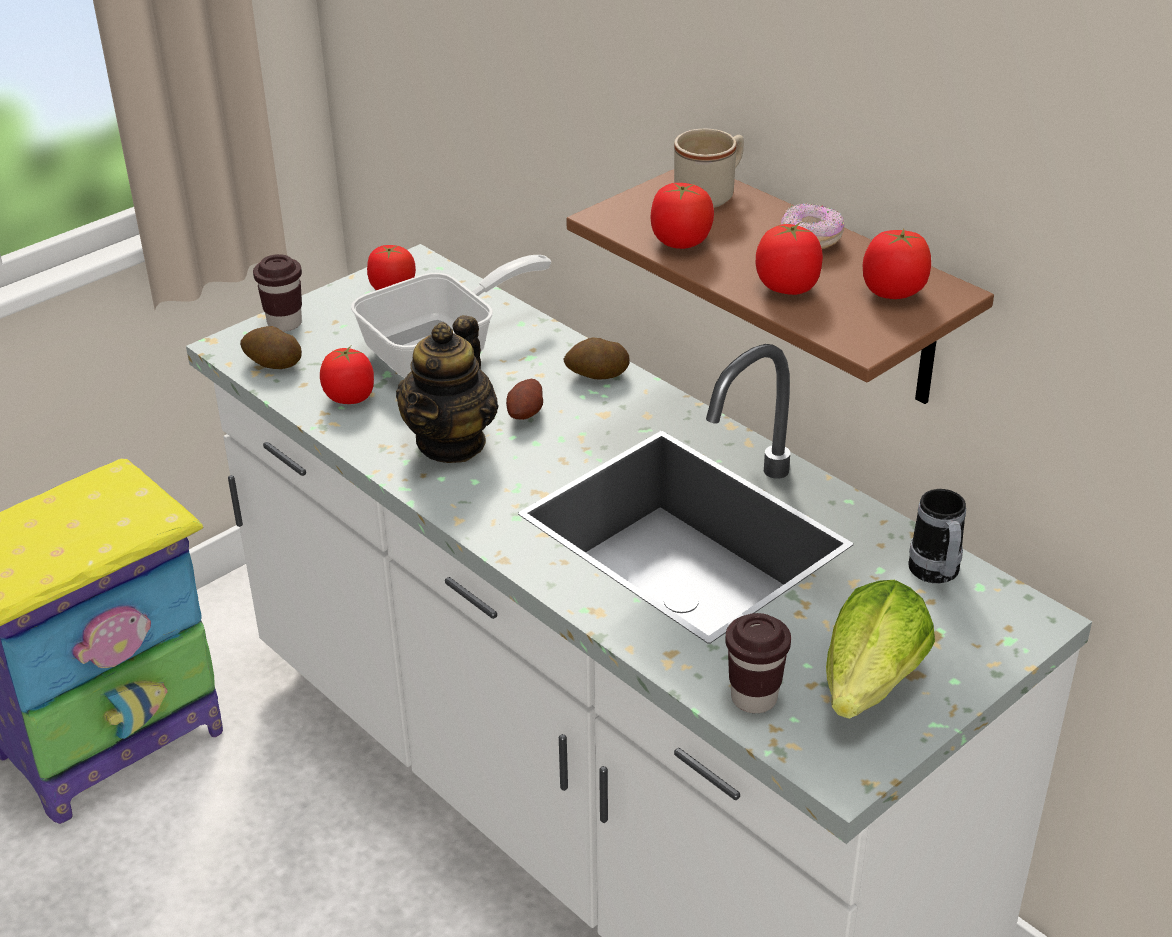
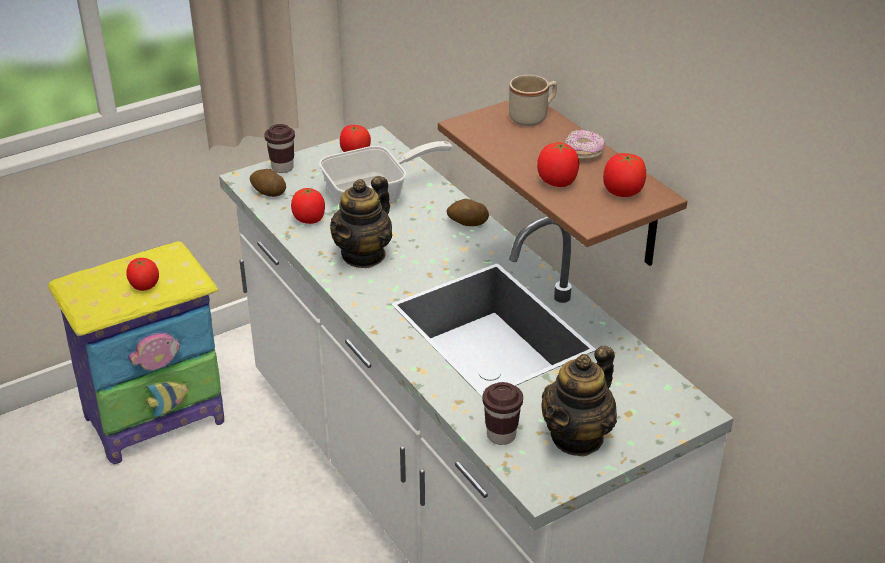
camera: 10 degrees right, 0 degrees up
potato [506,379,543,420] -> none
tomato [650,183,714,249] -> tomato moved to [126,258,159,291]
lettuce [826,580,935,719] -> teapot [542,345,617,457]
mug [908,489,966,583] -> none

